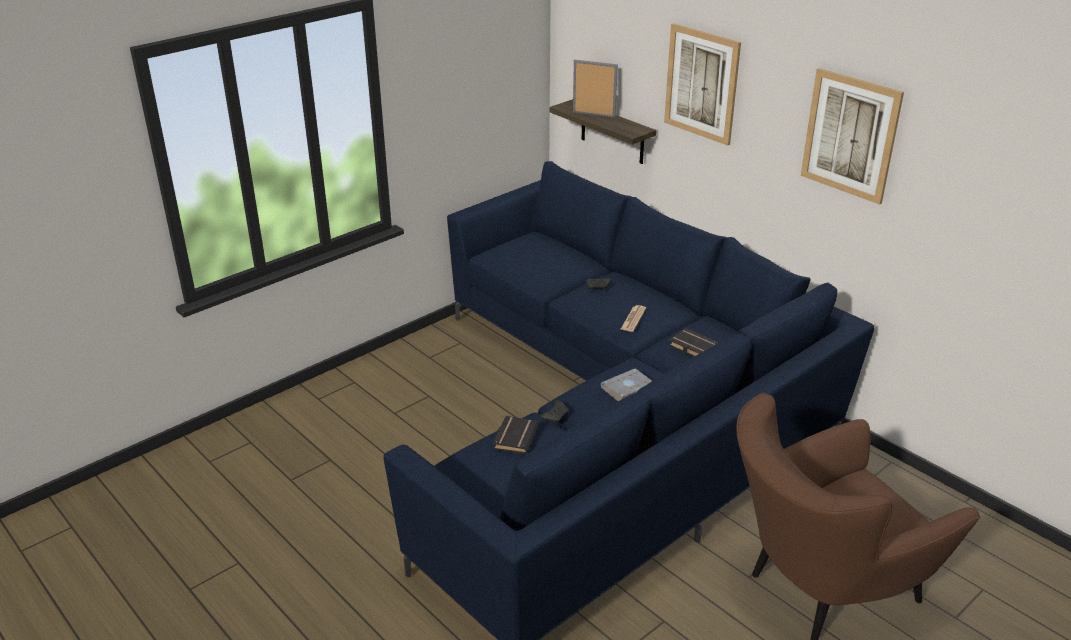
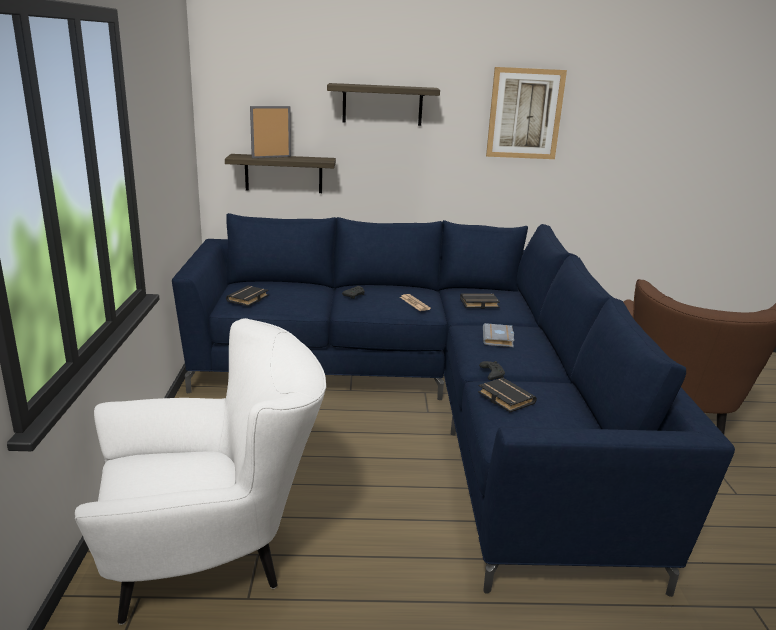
camera: 50 degrees left, 10 degrees down
picture [664,23,741,146] -> shelf [327,83,440,126]
none -> white armchair [75,318,326,625]
none -> black book [226,286,269,306]

